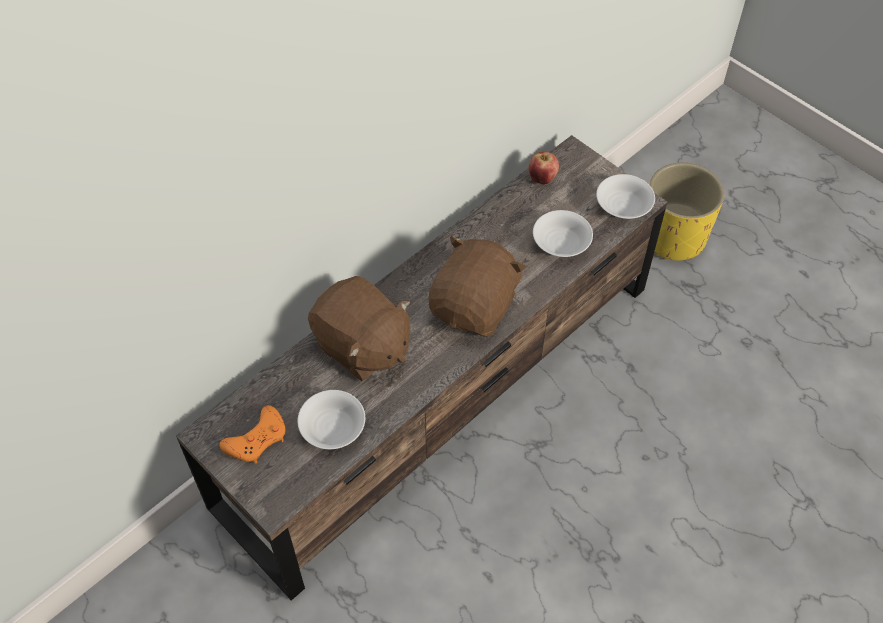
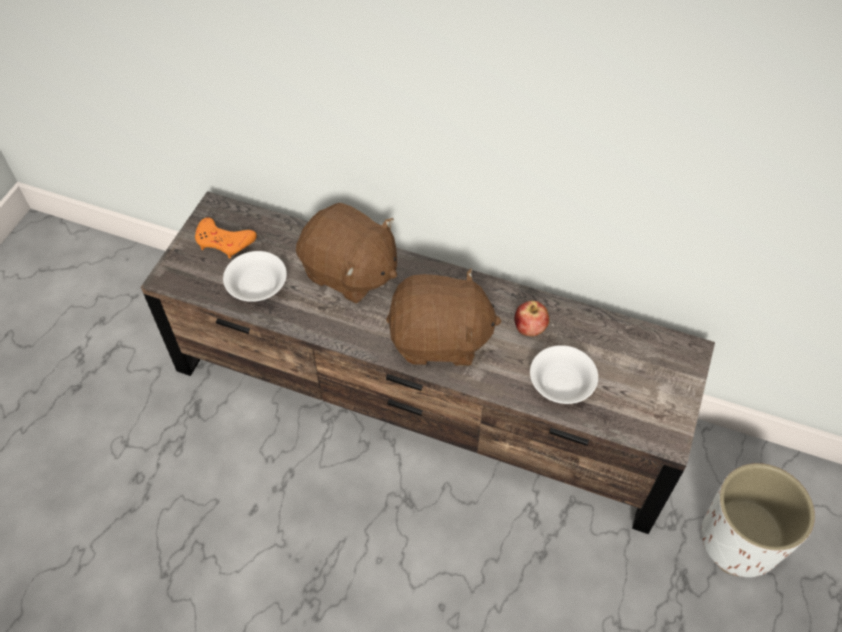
camera: 65 degrees right, 0 degrees up
brown plush toy [308,276,411,381] -> brown plush toy turned 75 degrees counterclockwise [296,203,397,303]
apple [529,151,559,184] -> apple moved to [514,301,549,336]
white bowl [596,174,655,219] -> none
yellow planter [650,163,724,261] -> white planter [701,463,815,577]

